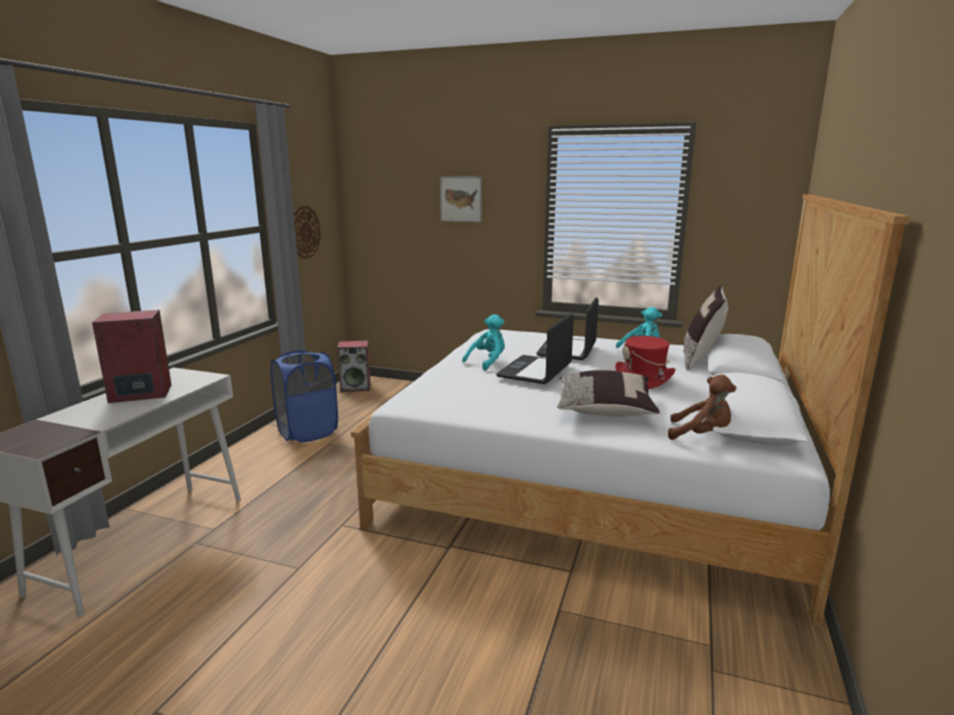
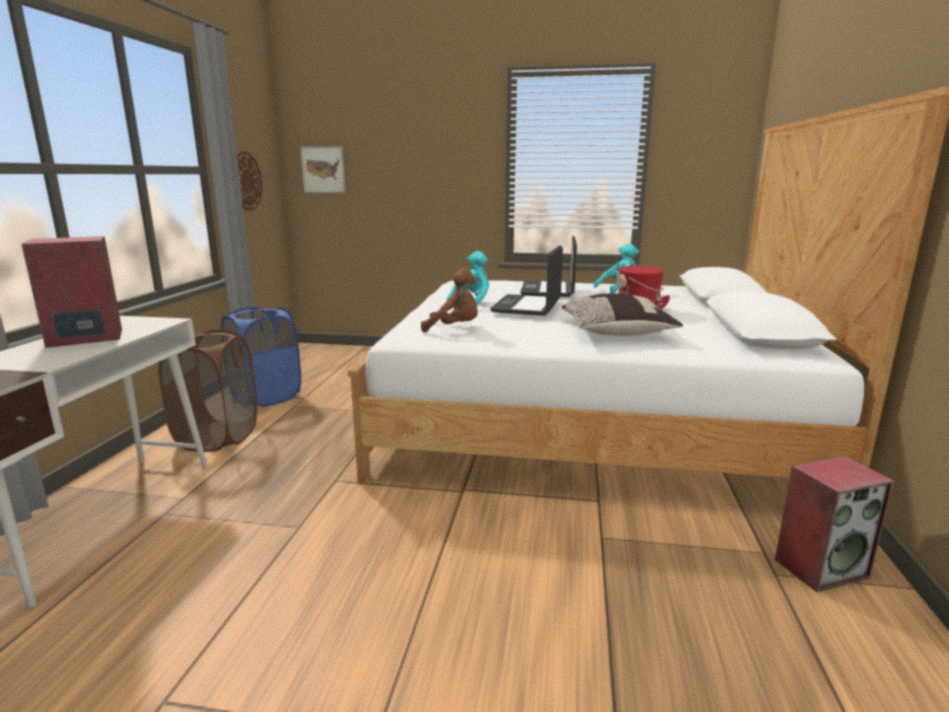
camera: 10 degrees left, 0 degrees up
speaker [337,340,371,392] -> speaker moved to [775,456,894,592]
picture [440,176,482,222] -> picture moved to [300,146,346,193]
brown plush toy [668,375,736,440] -> brown plush toy moved to [421,268,478,332]
pillow [684,285,728,370] -> none
none -> brown laundry basket [158,330,257,452]

